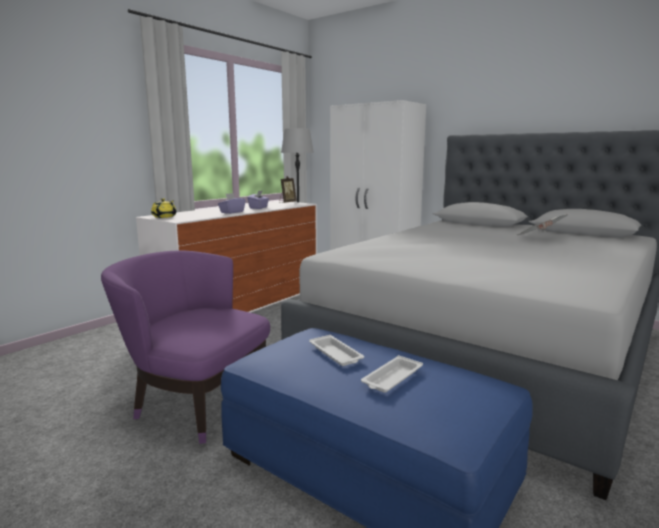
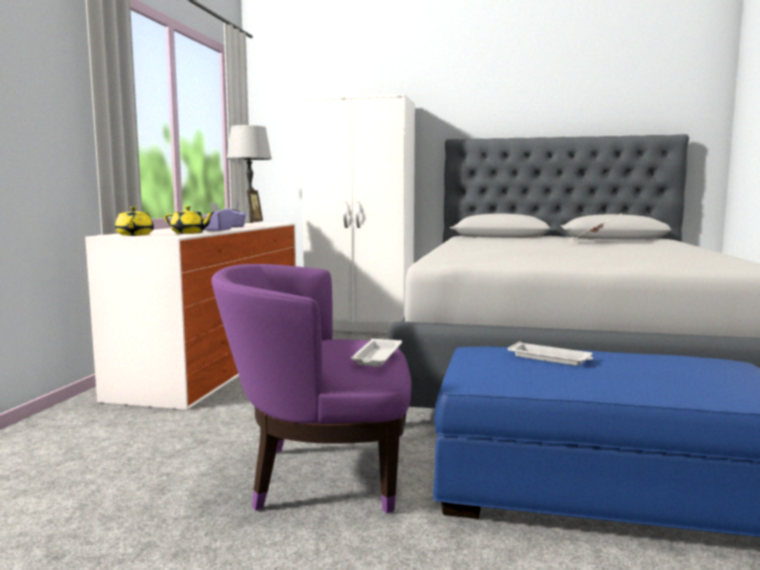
camera: 25 degrees left, 5 degrees down
white tray [361,355,423,393] -> white tray moved to [351,339,402,366]
none -> yellow teapot [164,206,215,234]

